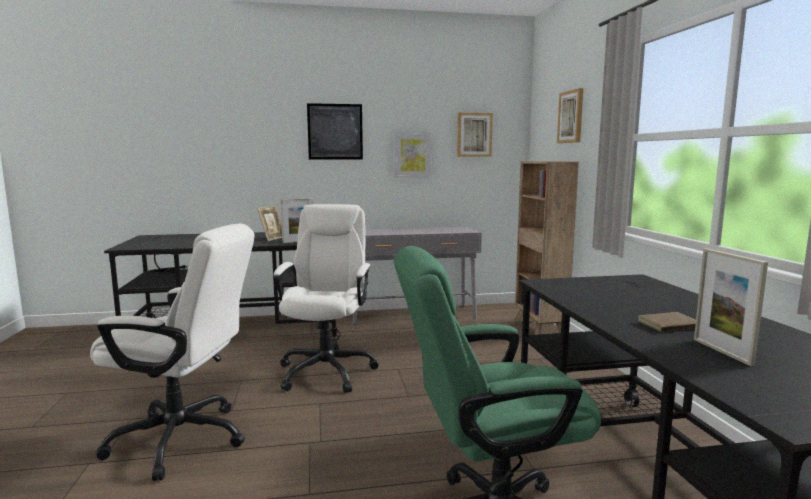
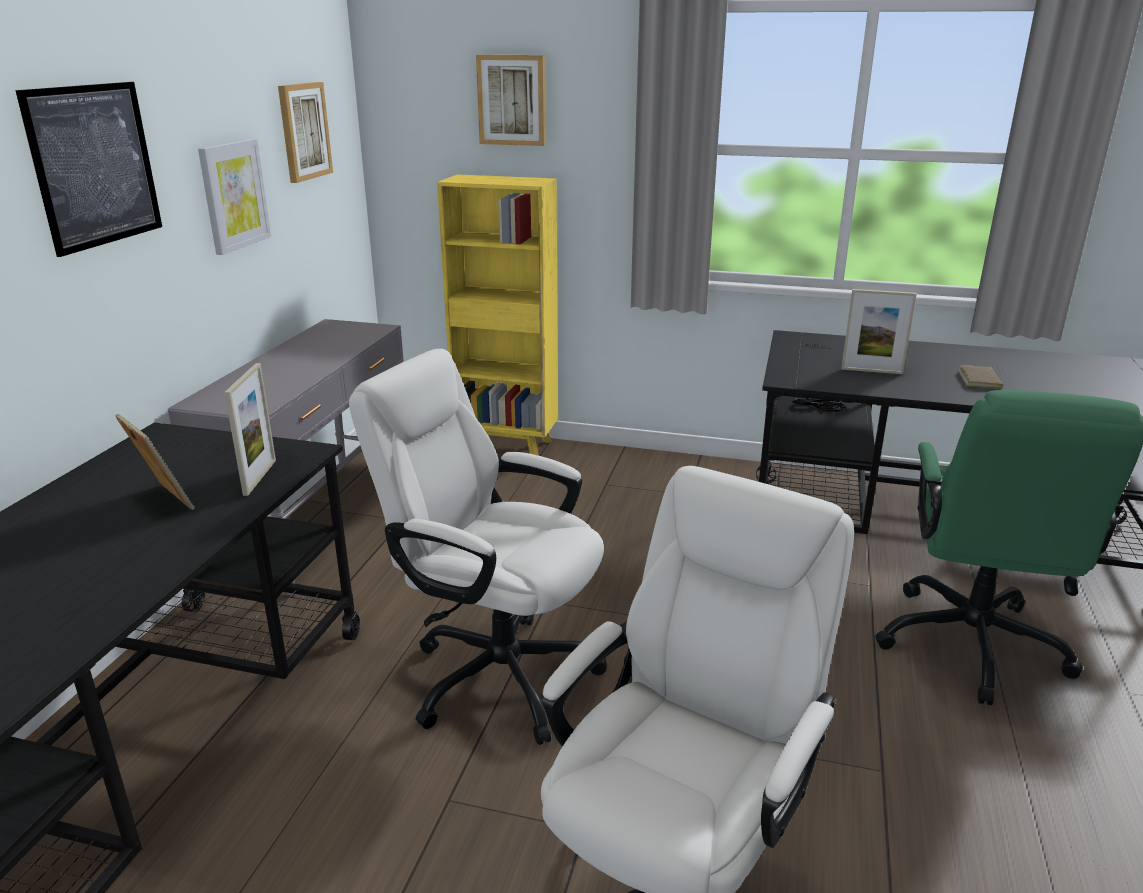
camera: 65 degrees left, 15 degrees up
brown bookcase [515,161,579,335] -> yellow bookcase [437,174,558,455]
picture frame [694,249,768,366] -> picture frame moved to [841,289,917,374]

